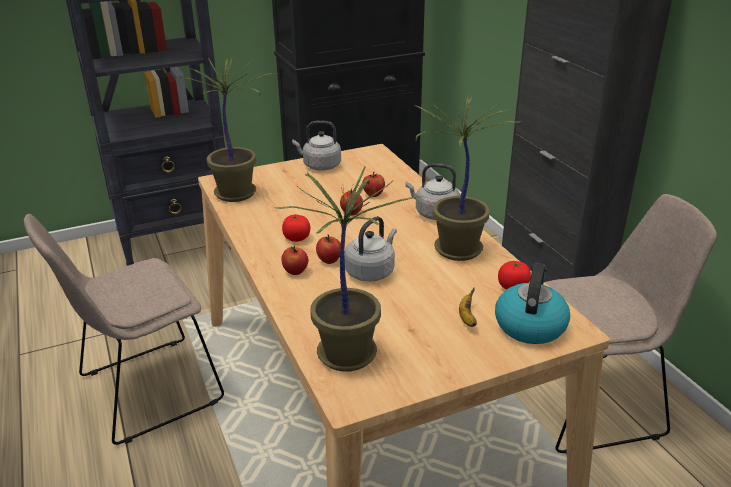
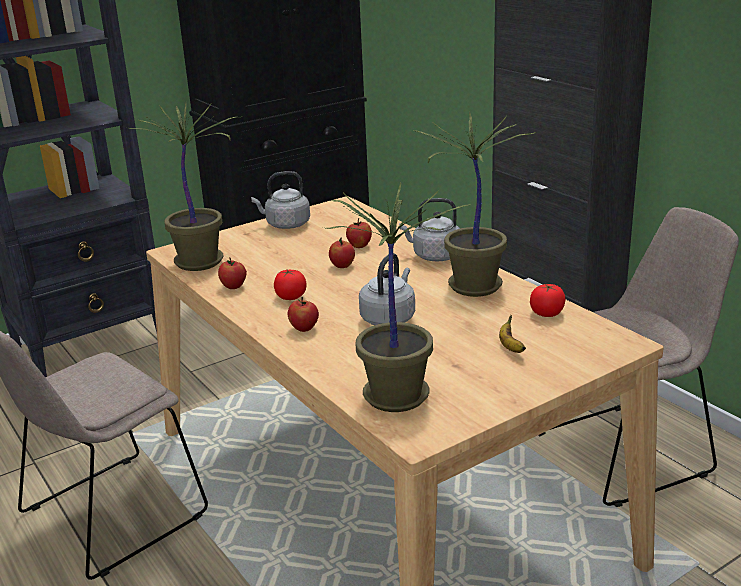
camera: 10 degrees left, 5 degrees down
apple [316,235,341,264] -> apple moved to [218,257,247,289]
kettle [495,263,570,344] -> none

